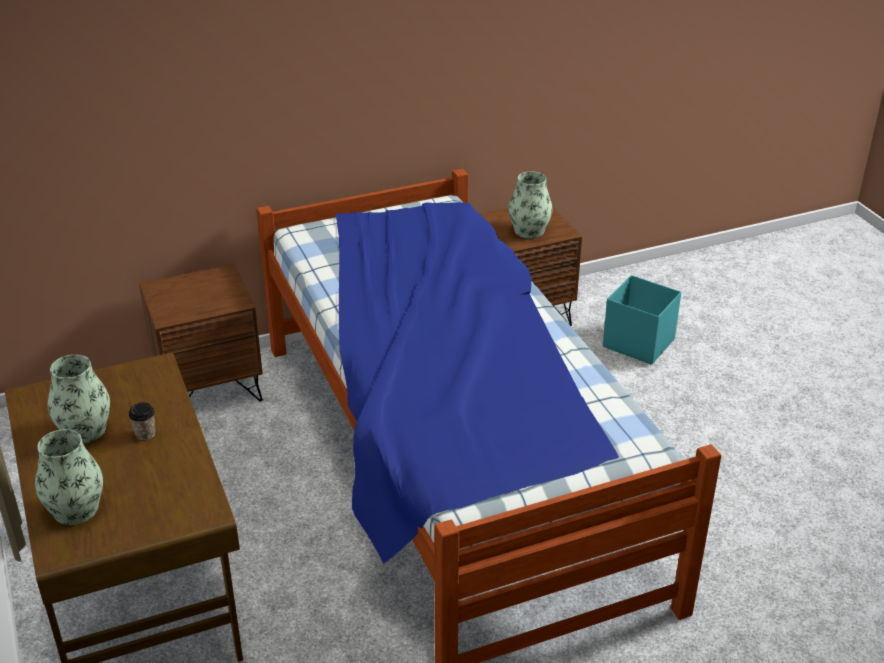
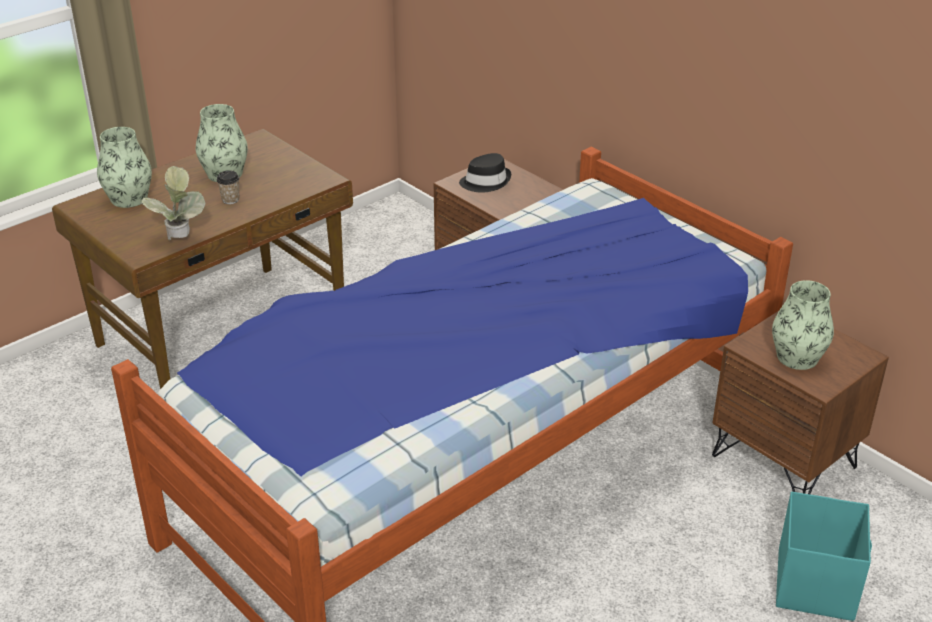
camera: 70 degrees right, 0 degrees up
none -> potted plant [141,166,205,241]
none -> black hat [459,153,511,193]

